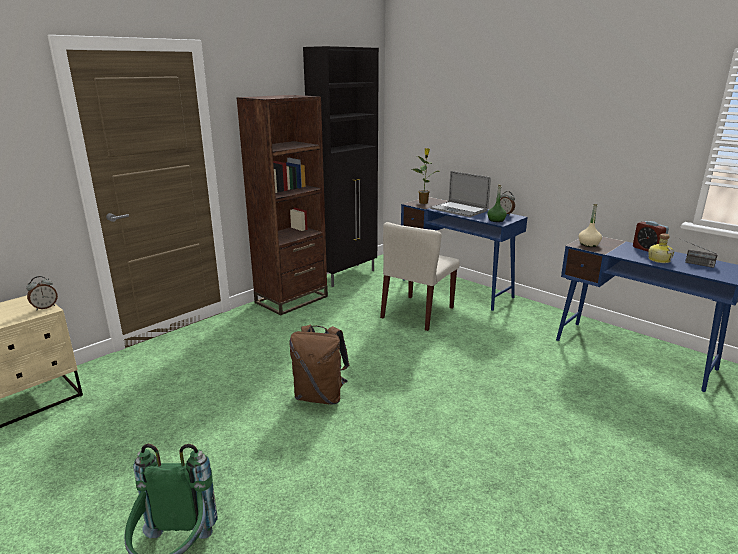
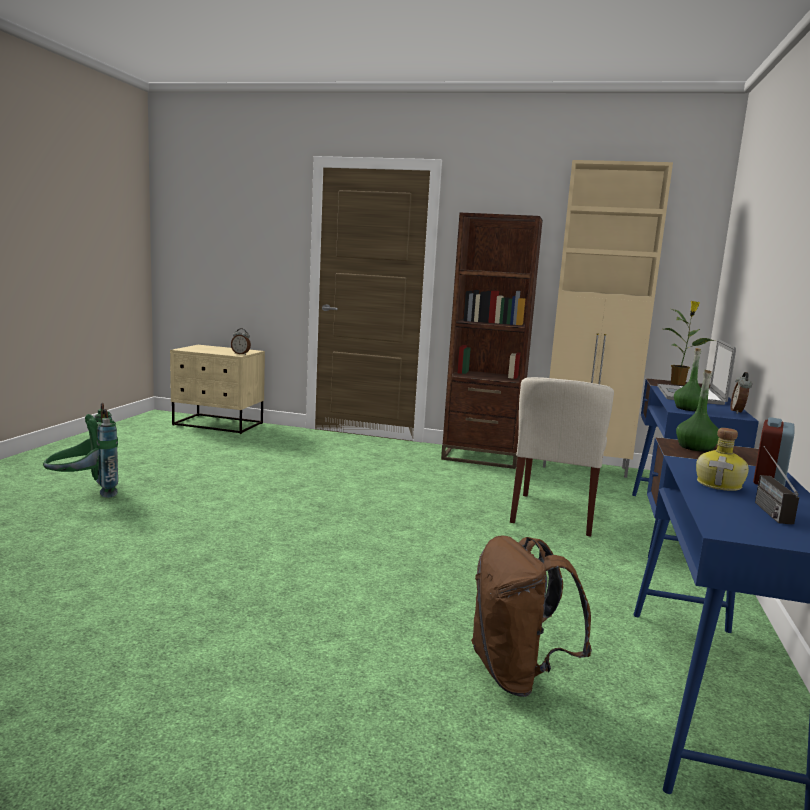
camera: 60 degrees right, 10 degrees down
brown backpack [289,325,349,404] -> brown backpack moved to [471,535,592,697]
black cabinet [303,46,379,287] -> beige cabinet [543,160,673,478]
beige chair [380,222,460,331] -> beige chair turned 75 degrees counterclockwise [510,377,614,537]
beige bottle [579,204,602,247] -> green bottle [676,369,719,452]

